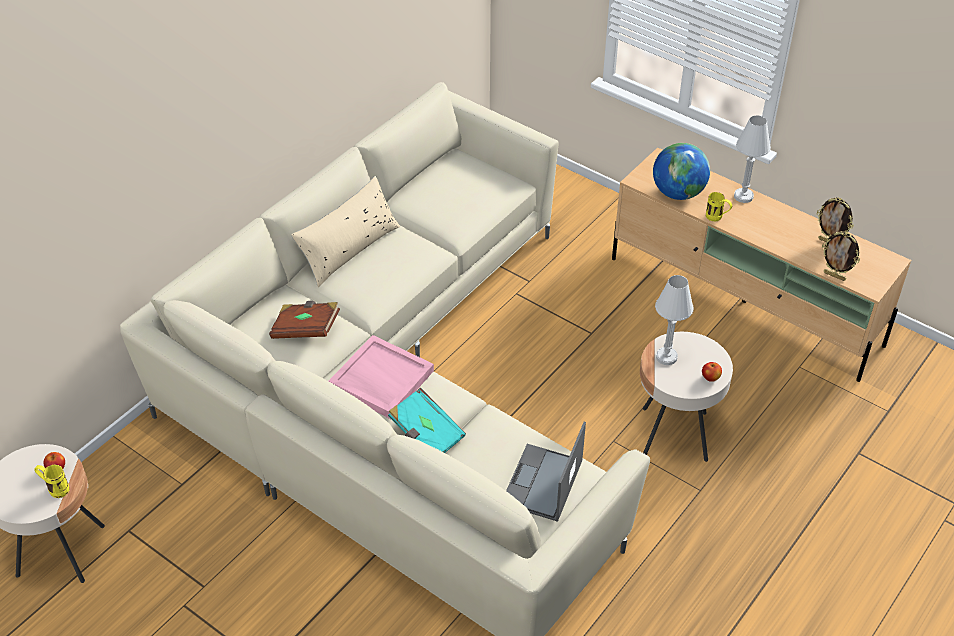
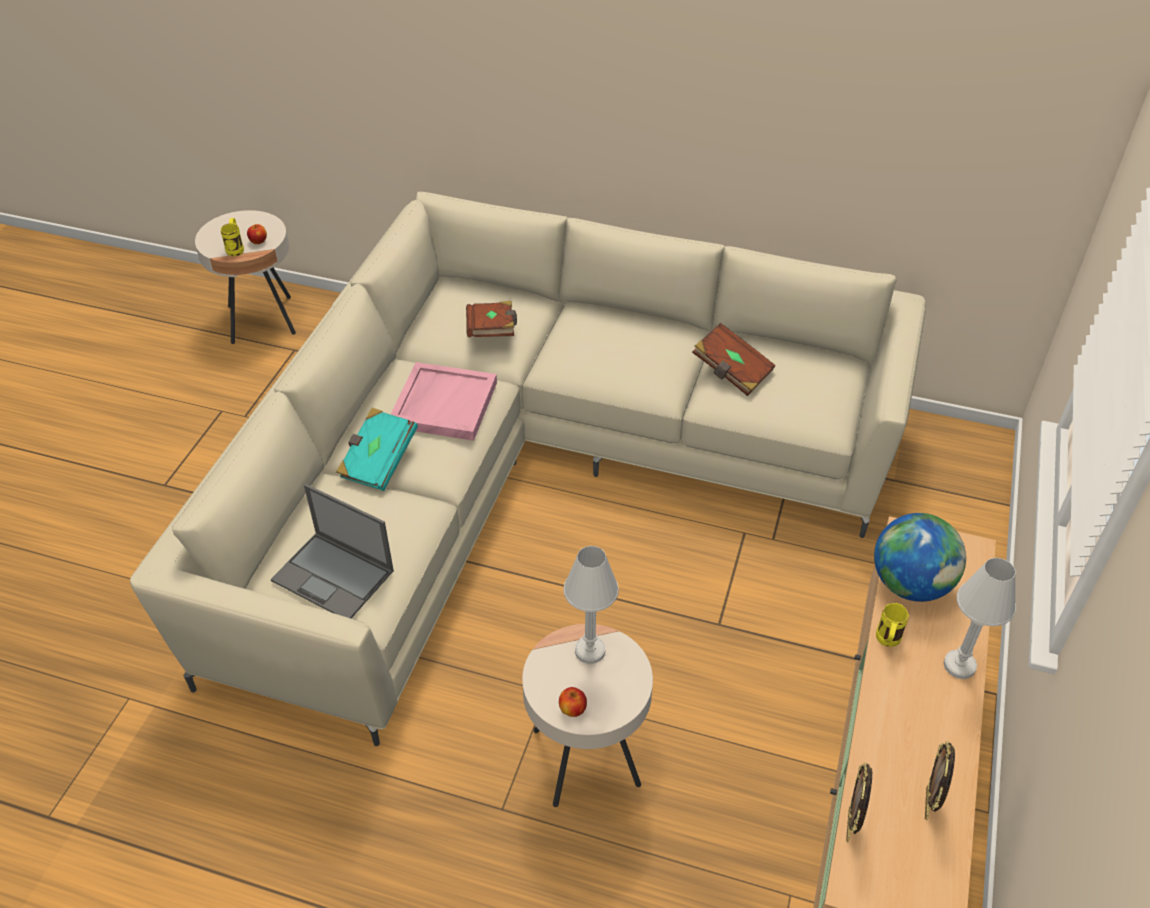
camera: 70 degrees right, 0 degrees up
beige pillow [291,176,400,287] -> none
laptop [506,422,586,522] -> laptop turned 150 degrees counterclockwise [271,484,394,618]
none -> brown book [692,323,776,396]

